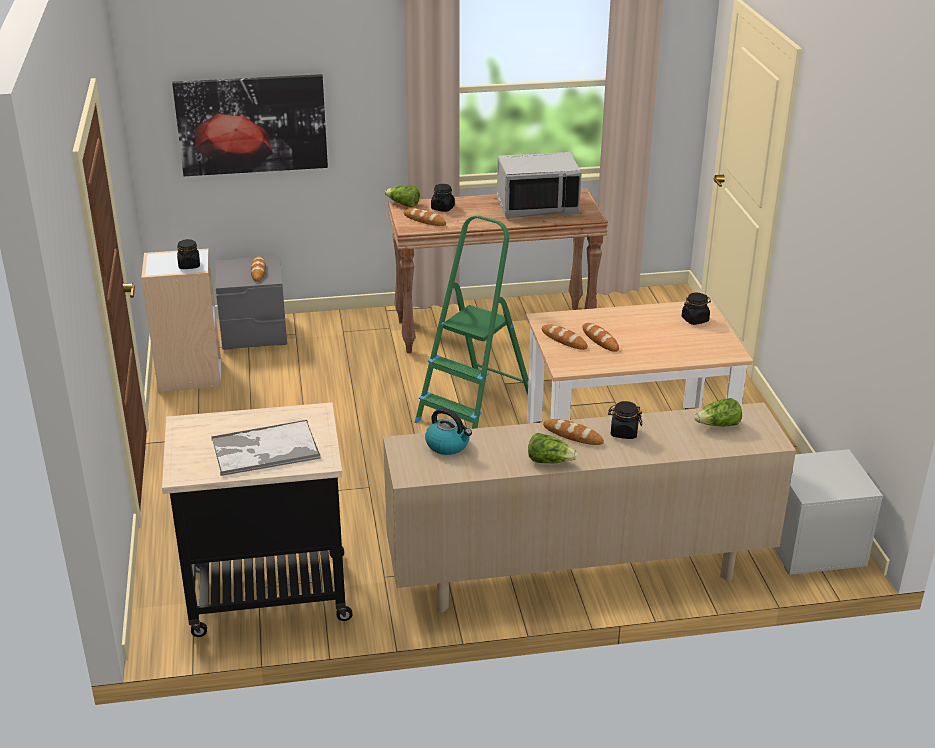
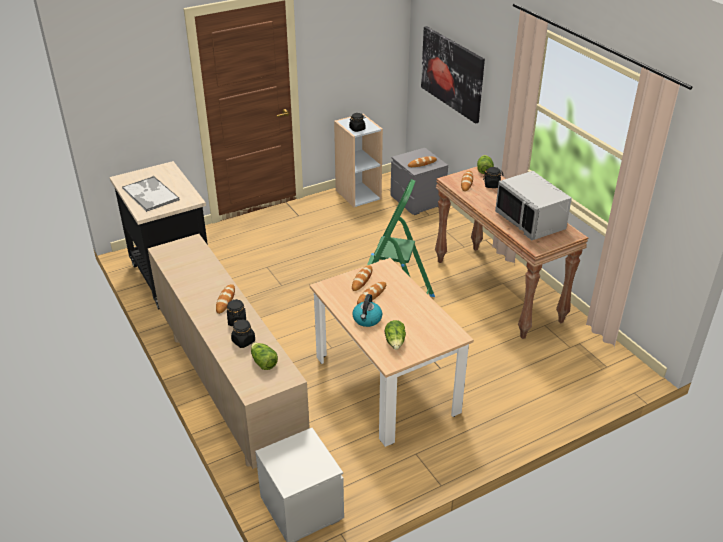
camera: 70 degrees right, 5 degrees up
kettle [425,408,472,455] -> kettle moved to [352,294,382,327]
lettuce [528,433,578,463] -> lettuce moved to [385,320,406,350]
black jar [682,293,711,325] -> black jar moved to [231,319,255,348]

